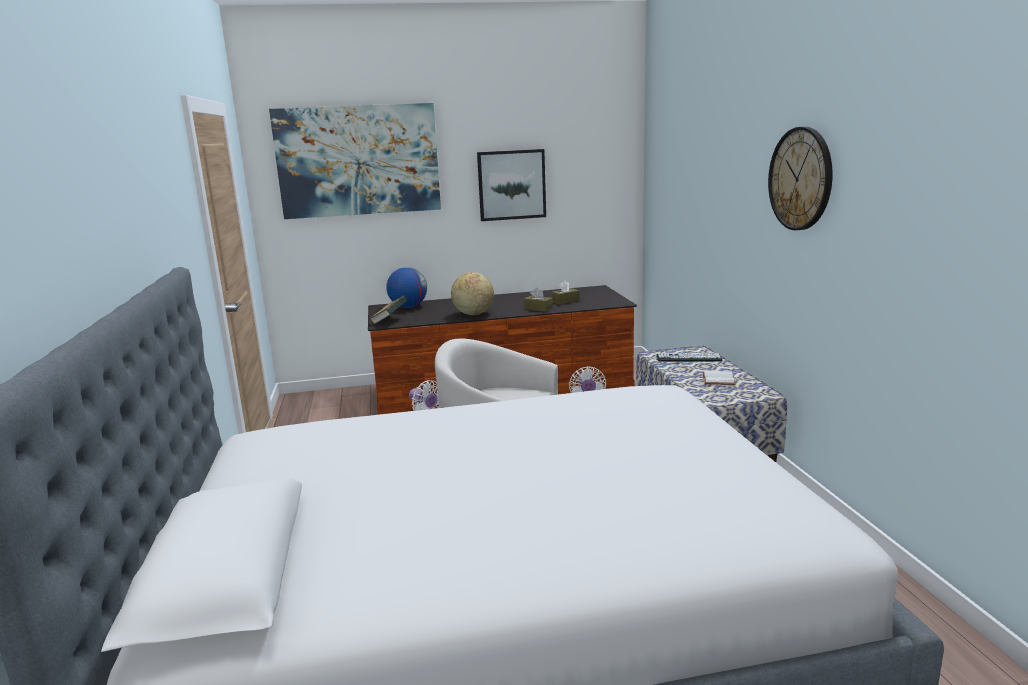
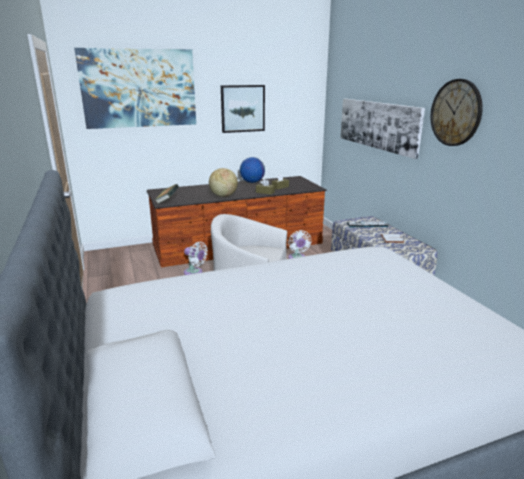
camera: 10 degrees left, 5 degrees up
globe [386,267,427,308] -> globe moved to [240,157,265,183]
none -> picture [340,99,425,159]

